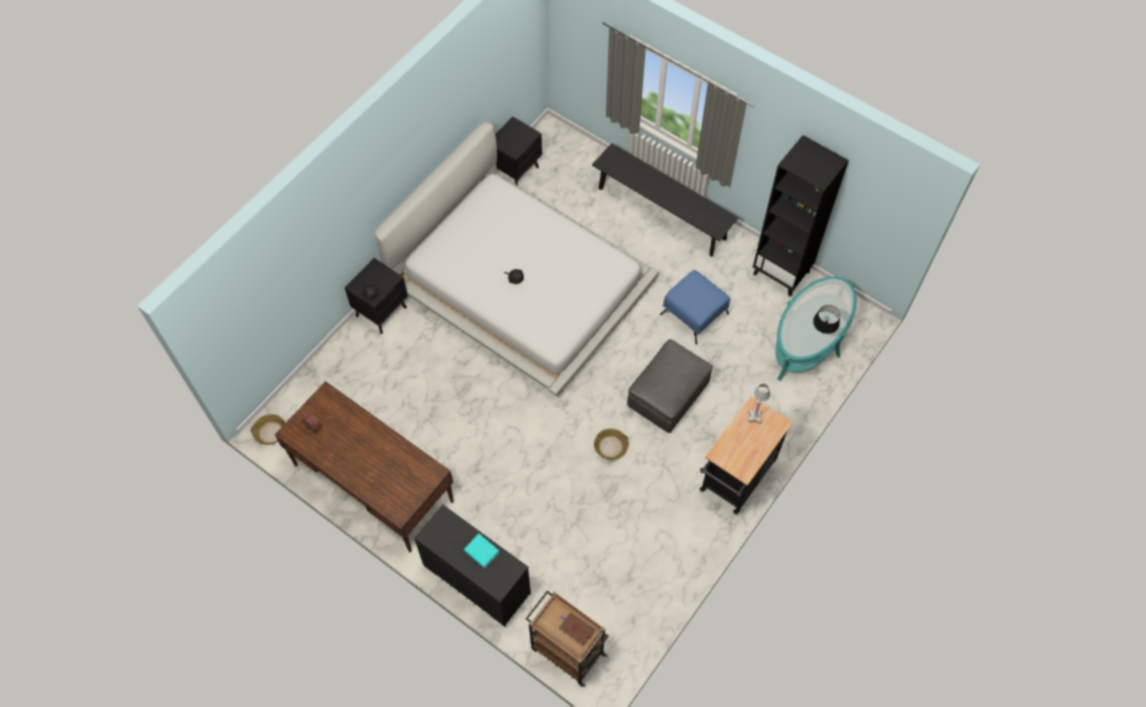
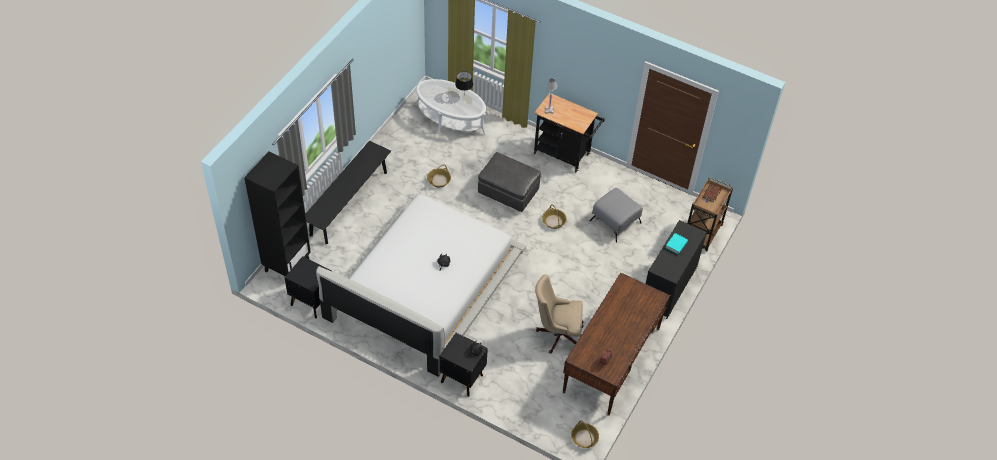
camera: 100 degrees left, 10 degrees down
blue ottoman [660,270,730,344] -> basket [427,165,451,187]
black bookcase [753,135,849,297] -> black bookcase moved to [244,152,311,276]
turquoise coffee table [776,276,857,381] -> white coffee table [416,79,487,135]
none -> beige office chair [535,274,584,353]
none -> grey ottoman [590,188,643,243]

